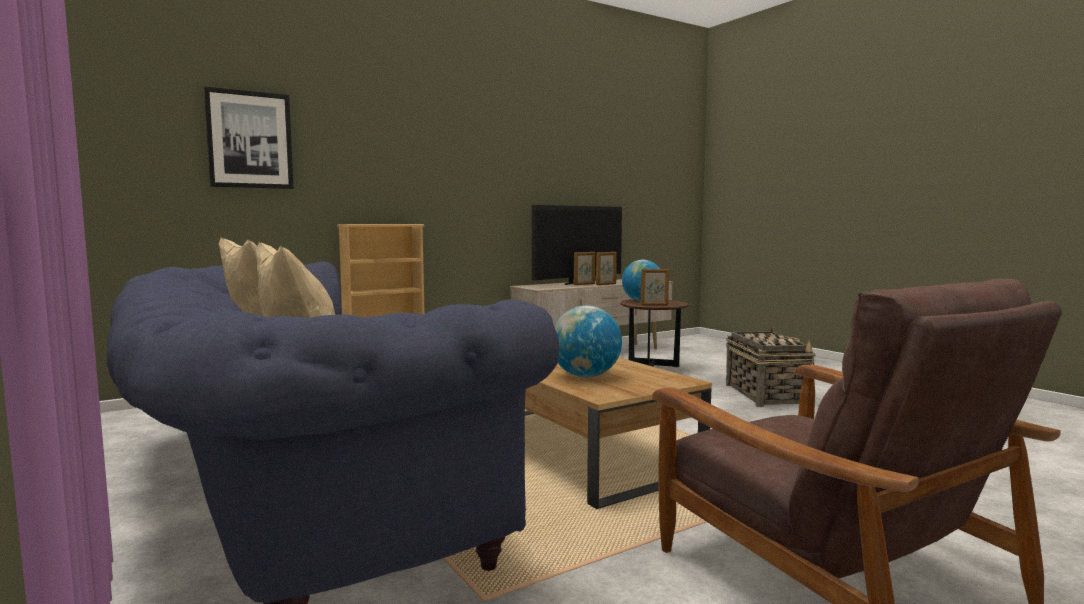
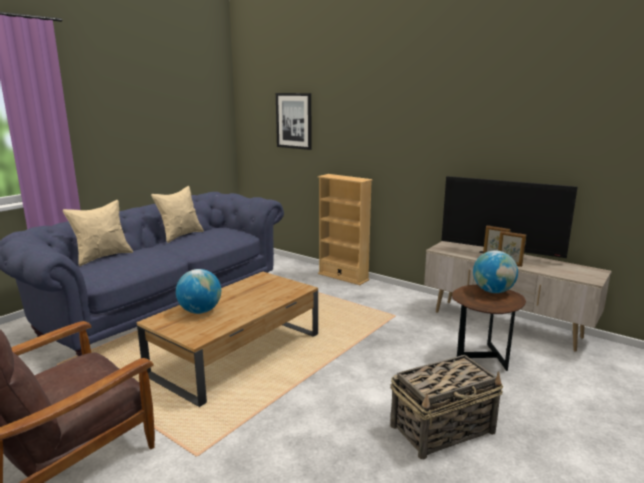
camera: 70 degrees right, 10 degrees up
picture frame [641,269,669,306] -> none

